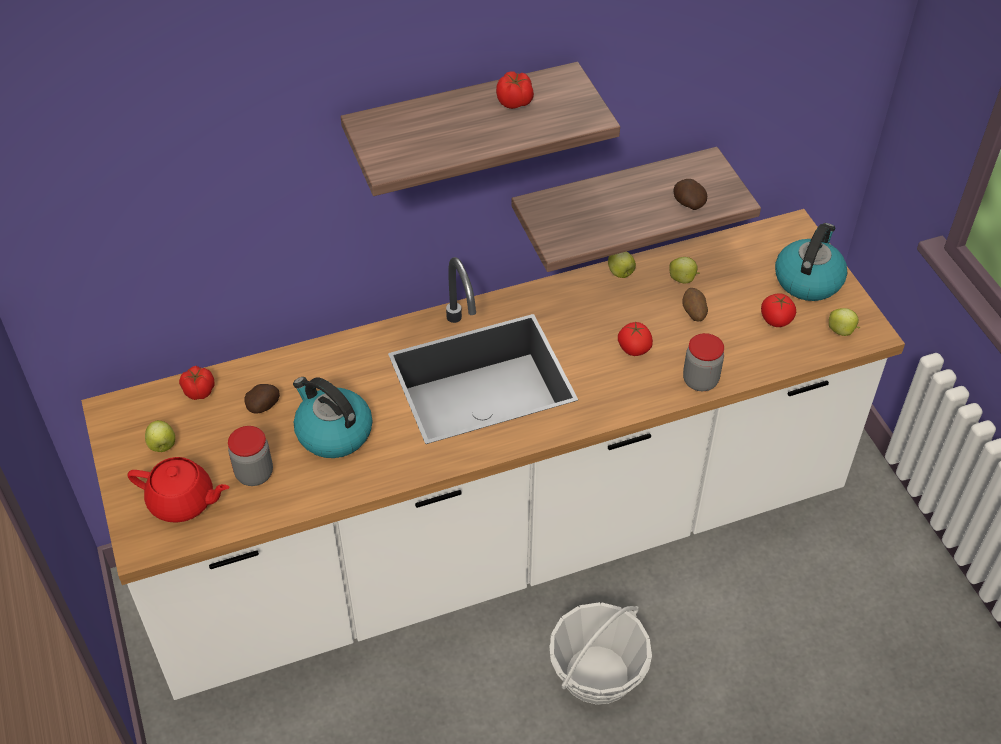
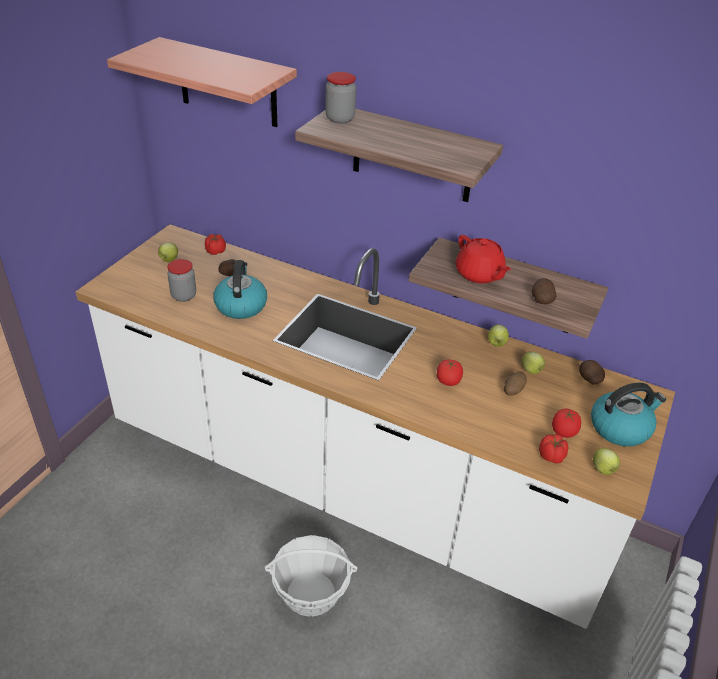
camera: 45 degrees right, 10 degrees down
red teapot [128,457,229,523] -> red teapot moved to [456,235,512,284]
tomato [496,71,534,109] -> tomato moved to [539,434,568,463]
jar [683,333,724,391] -> jar moved to [325,72,356,124]
none -> shelf [107,37,297,127]
none -> potato [579,360,605,385]

